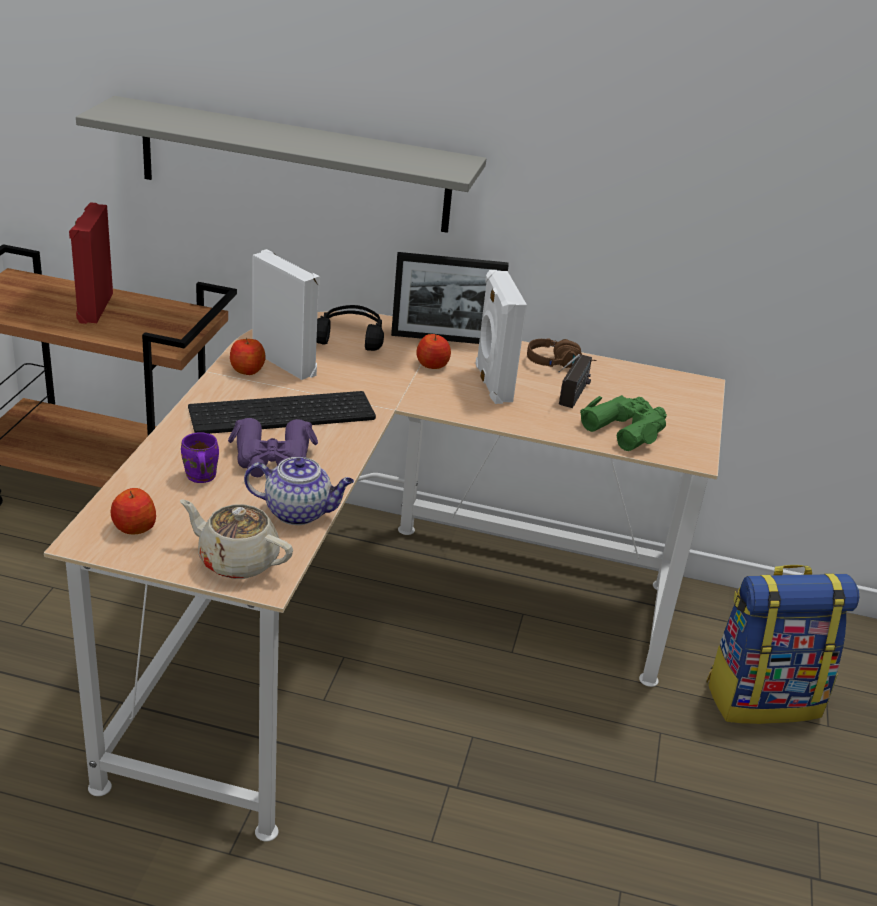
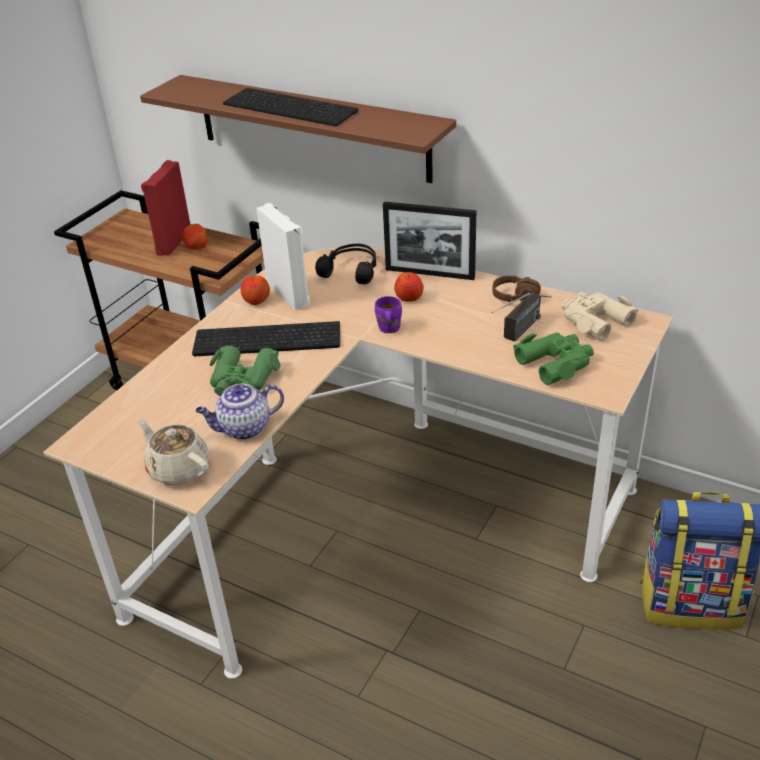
camera: 20 degrees right, 5 degrees up
grey shelf [76,96,486,233] -> brown shelf [140,75,456,183]
apple [111,488,156,534] -> apple moved to [182,224,207,250]
purple mug [181,432,219,483] -> purple mug moved to [375,296,402,333]
purple binoculars [228,418,318,477] -> green binoculars [210,346,280,396]
teapot [244,457,354,525] -> teapot turned 135 degrees clockwise [196,384,284,440]
white speaker [475,270,527,404] -> none
none -> keyboard [223,88,358,127]
none -> beige binoculars [561,292,638,341]

